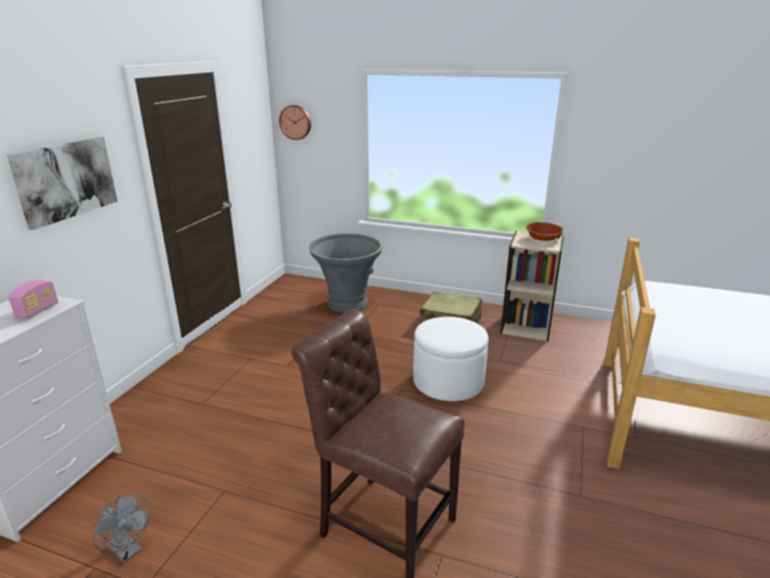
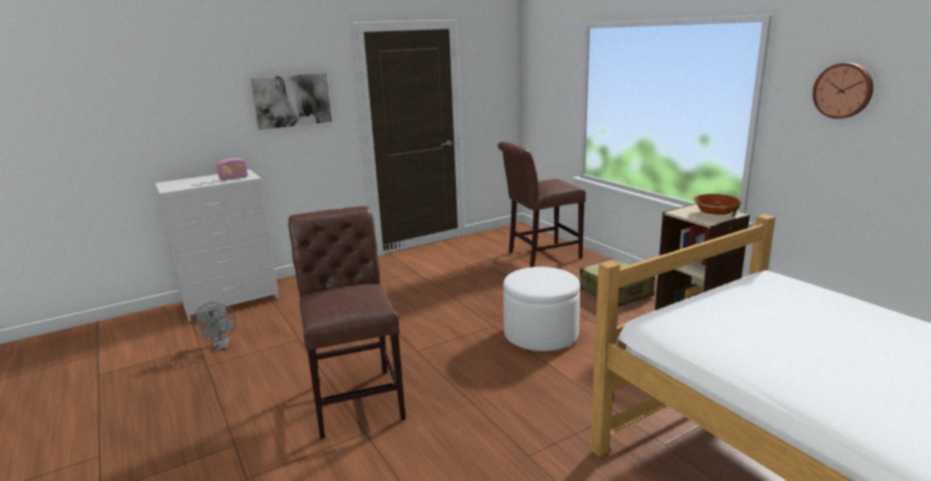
camera: 40 degrees right, 5 degrees down
wall clock [279,105,311,140] -> wall clock moved to [813,63,873,119]
grey planter [309,233,383,313] -> brown chair [498,142,586,267]

